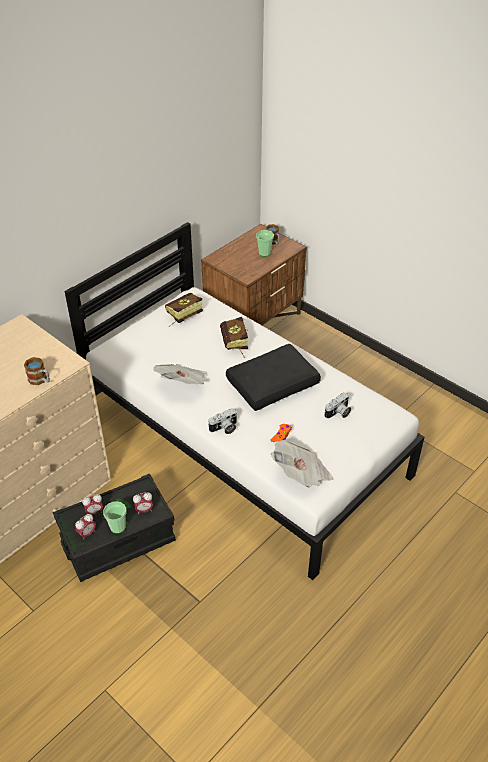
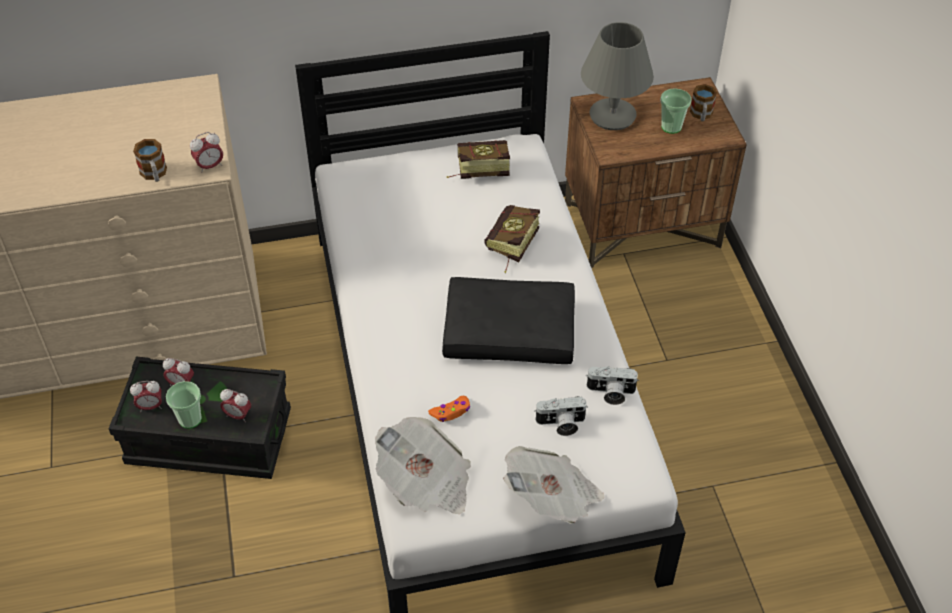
camera: 35 degrees right, 5 degrees up
newspaper [153,364,207,384] -> newspaper moved to [503,446,604,524]
camera [209,408,237,434] -> camera moved to [586,366,639,405]
none -> alarm clock [190,132,223,173]
none -> grey table lamp [581,22,654,130]

